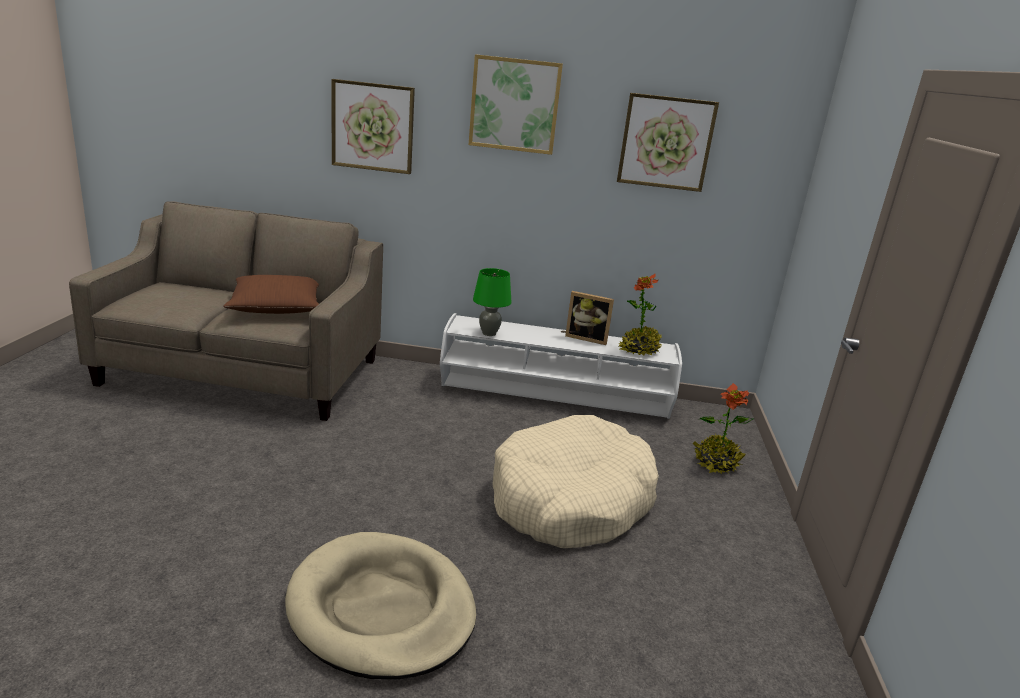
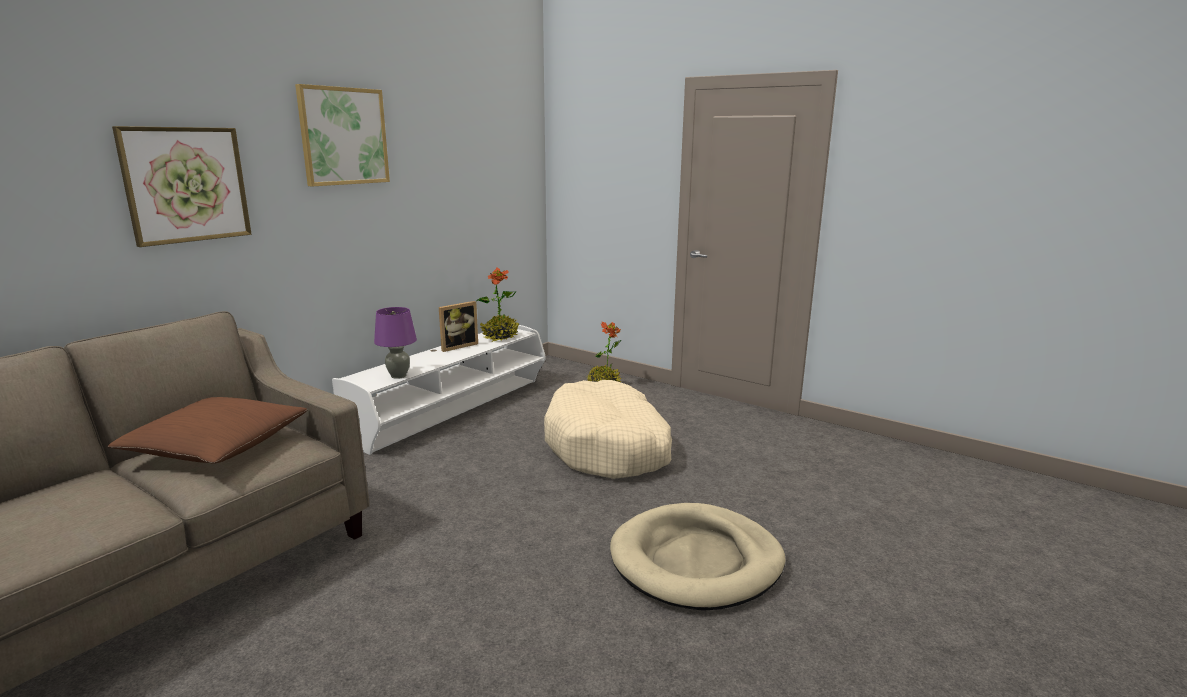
camera: 60 degrees left, 5 degrees down
green table lamp [473,268,512,336] -> purple table lamp [374,307,417,379]
picture [617,93,719,192] -> none

